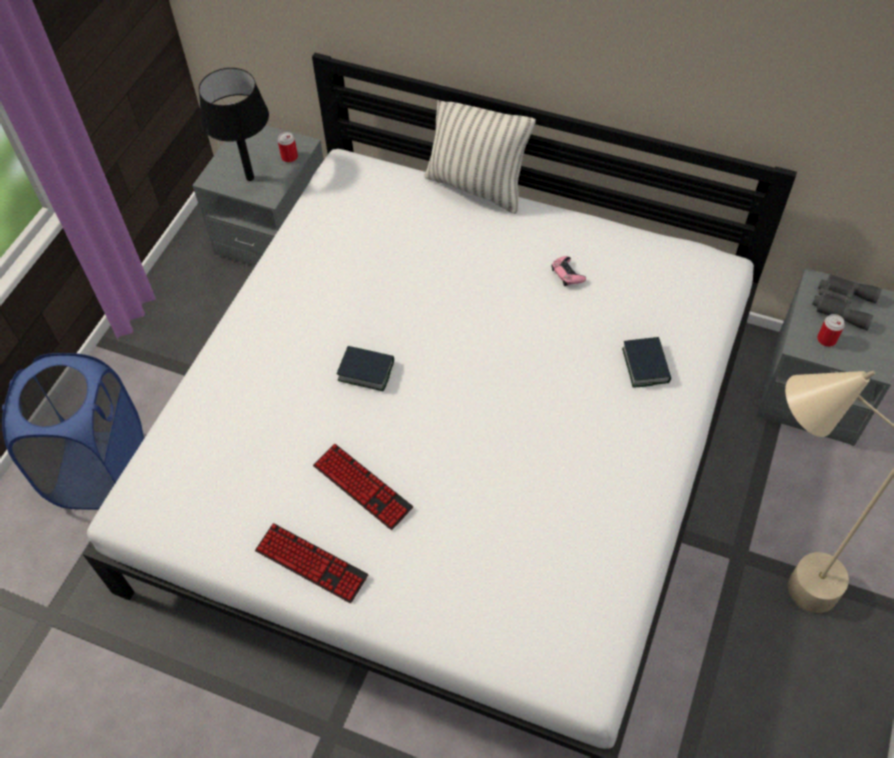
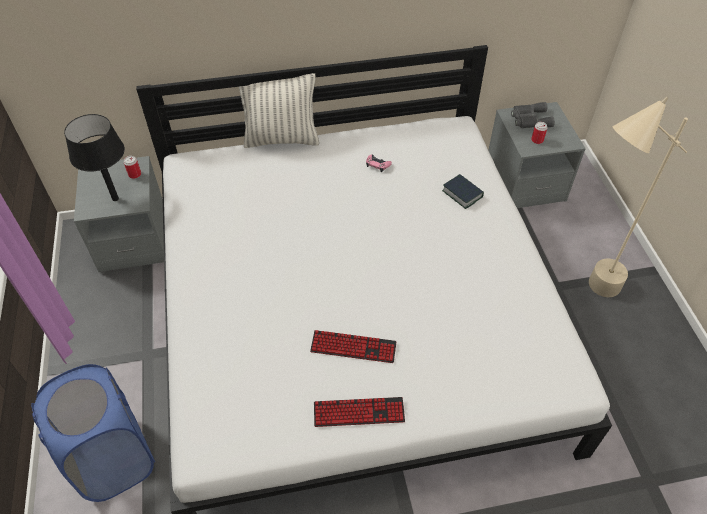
camera: 35 degrees left, 5 degrees down
book [337,346,394,391] -> none

